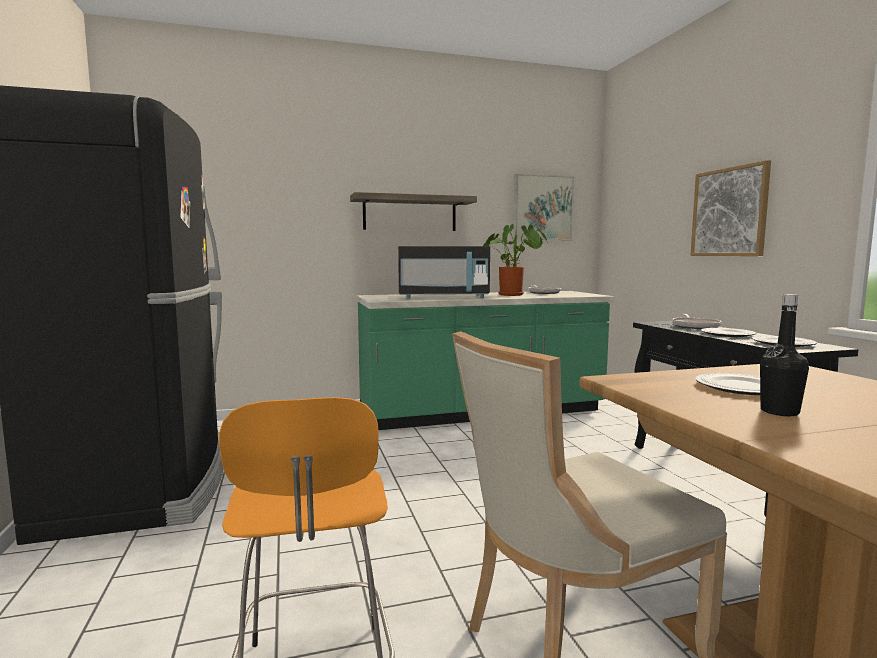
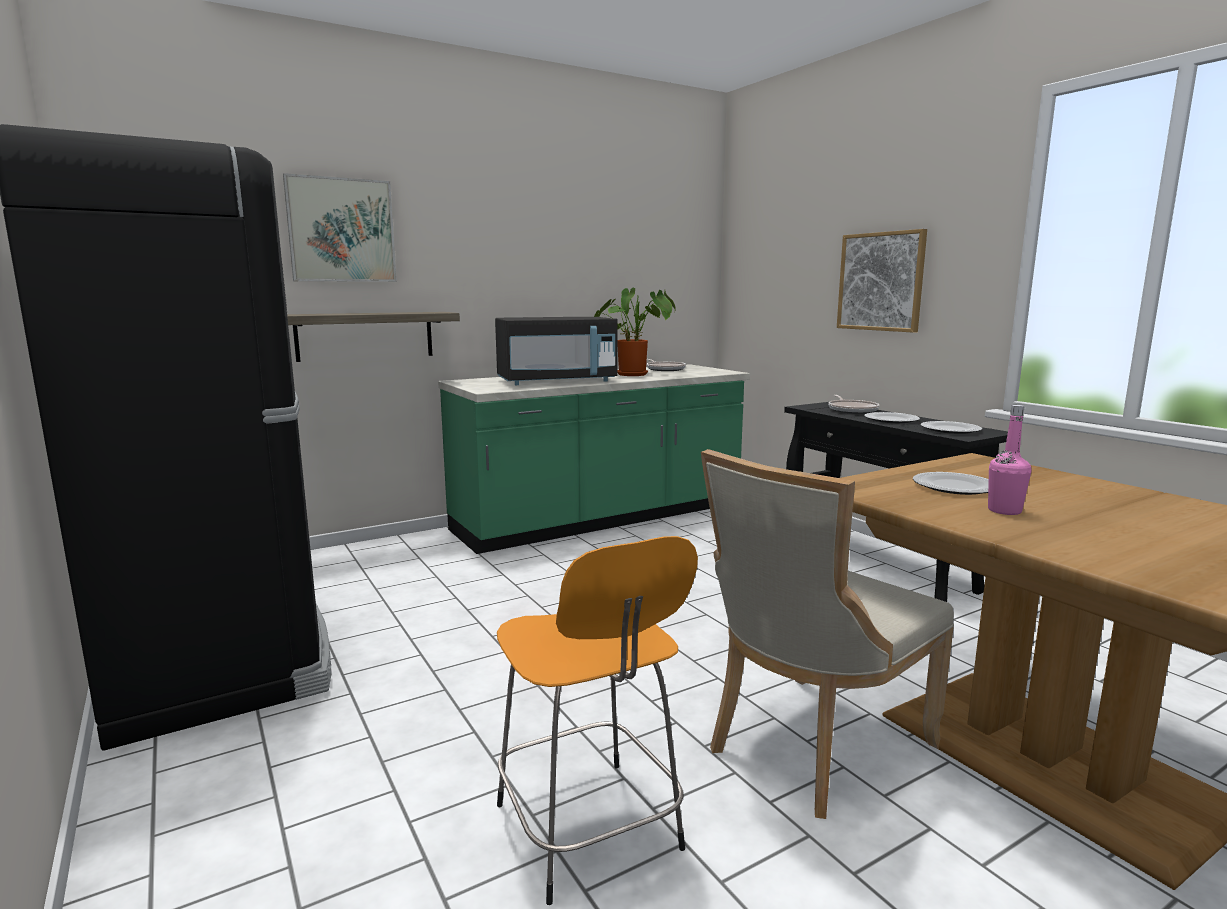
camera: 15 degrees left, 5 degrees up
shelf [350,192,477,231] -> shelf moved to [287,312,460,362]
picture [513,174,574,240] -> picture moved to [283,173,397,282]
black bottle [760,294,809,416] -> pink bottle [988,405,1031,515]

